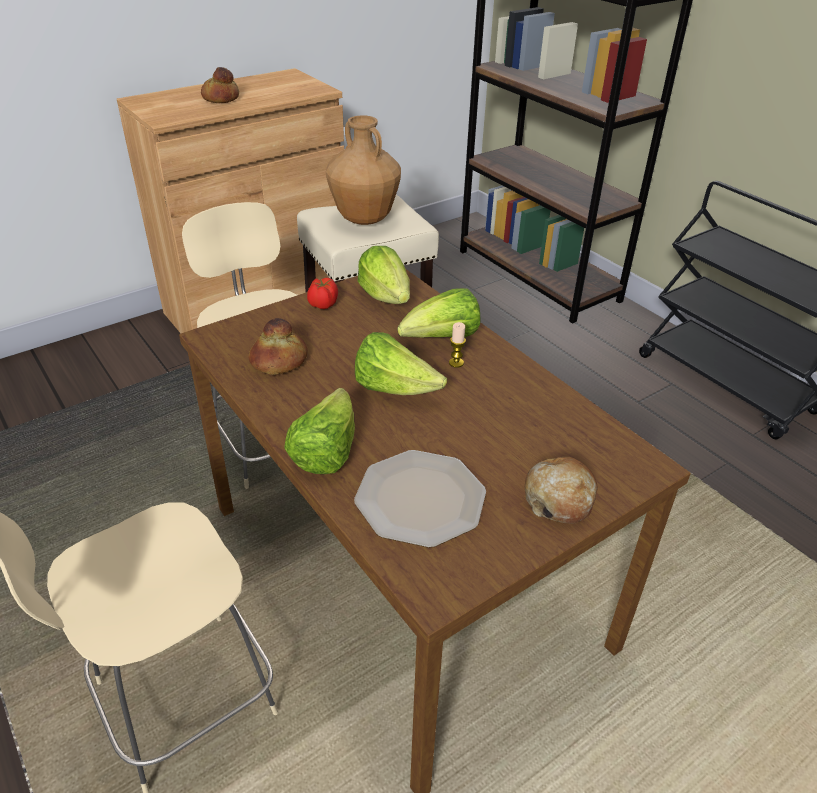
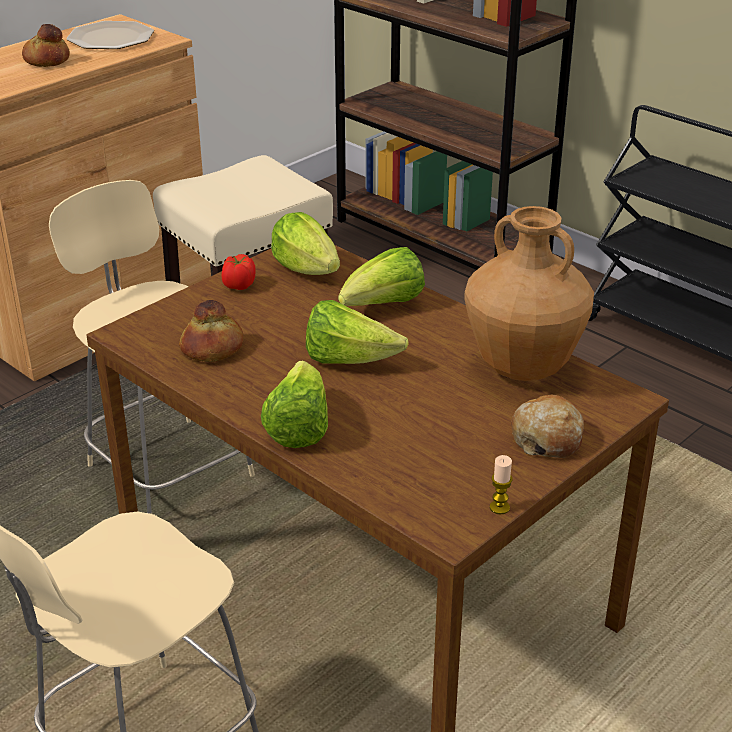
camera: 10 degrees left, 5 degrees down
brown vase [326,115,401,225] -> brown vase moved to [464,206,594,381]
plate [354,450,486,548] -> plate moved to [66,21,154,49]
candle [449,322,466,368] -> candle moved to [490,455,513,514]

